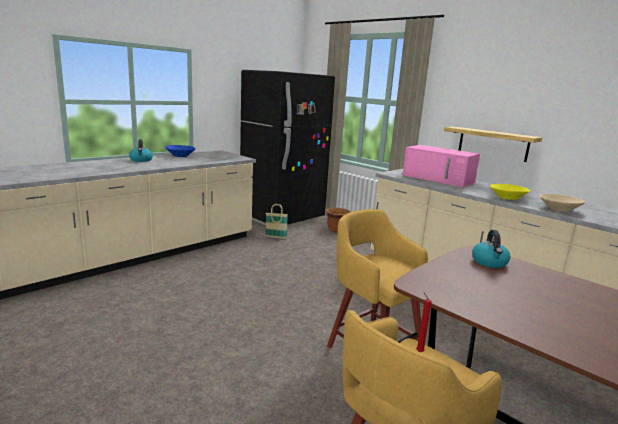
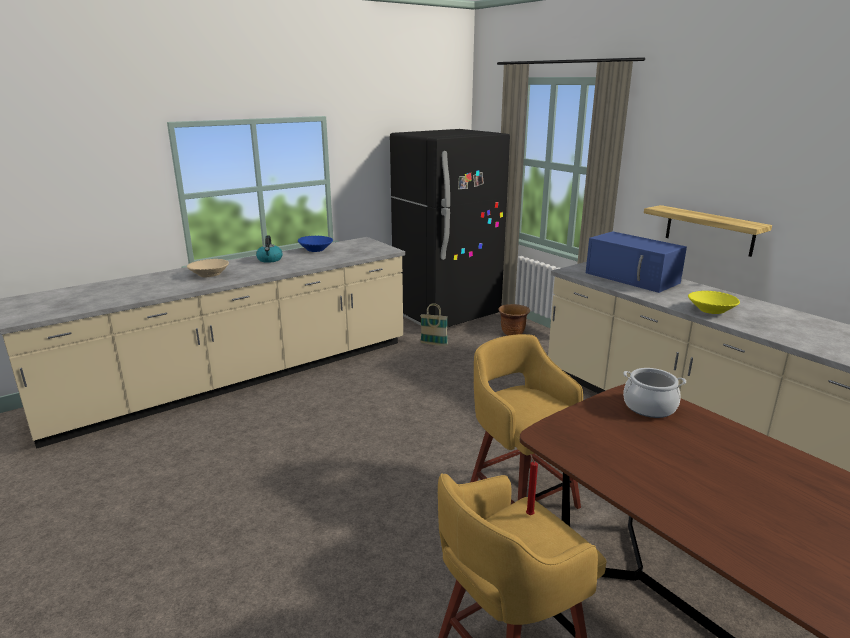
camera: 10 degrees right, 5 degrees up
pink microwave [403,145,480,187] -> blue microwave [586,231,687,293]
kettle [472,230,510,268] -> cooking pot [623,368,686,418]
beige bowl [540,194,585,212] -> beige bowl moved to [187,259,229,278]

